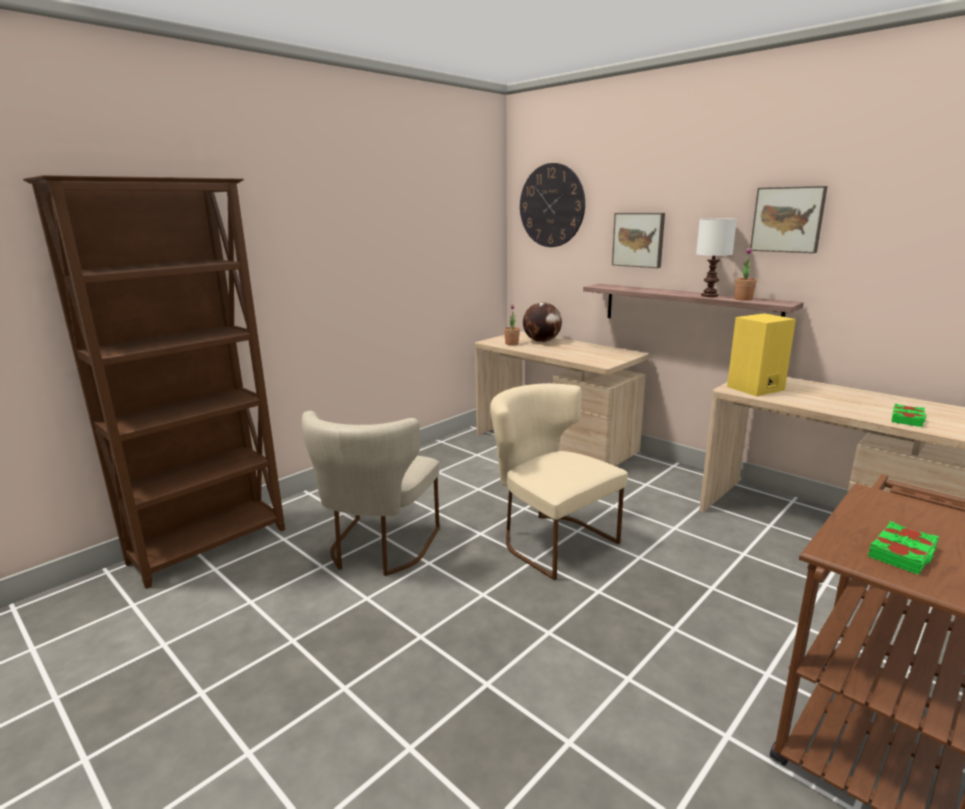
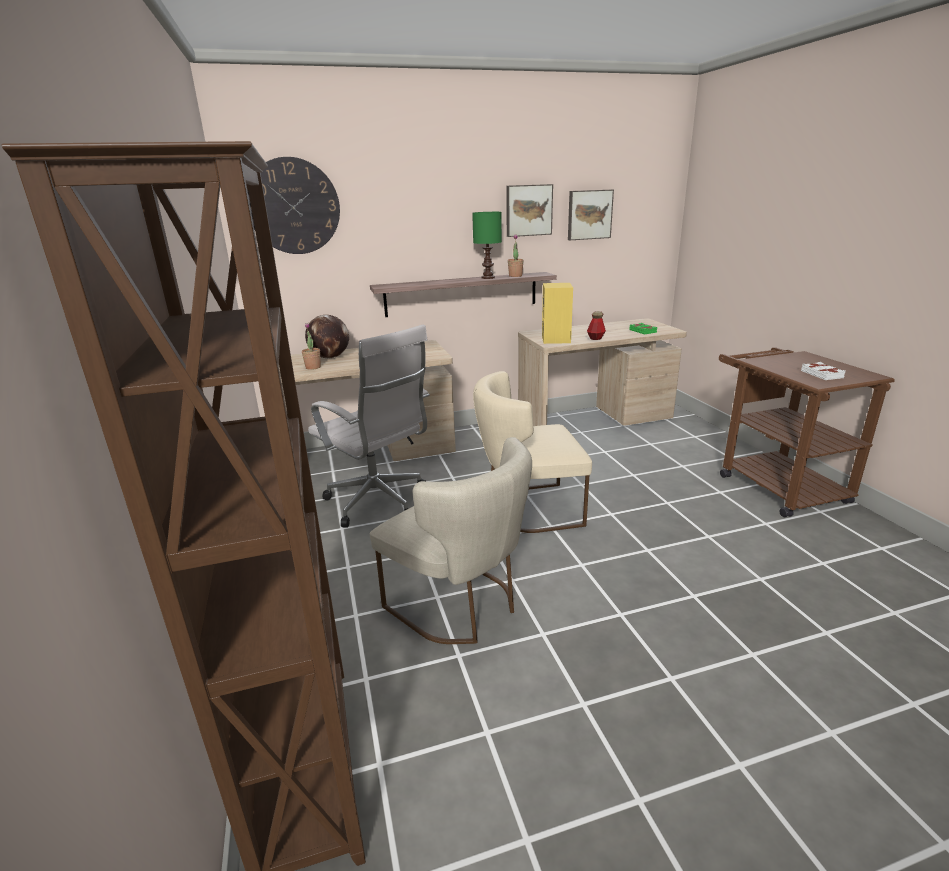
camera: 60 degrees left, 5 degrees up
picture [612,213,665,268] -> picture moved to [568,190,614,240]
white table lamp [696,218,737,297] -> green table lamp [472,212,502,279]
green book [868,521,939,575] -> white book [801,362,846,380]
none -> white office chair [308,325,430,527]
none -> bottle [587,311,606,340]

